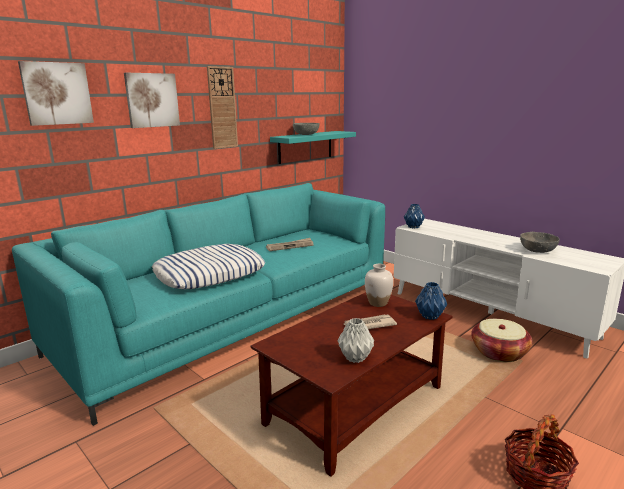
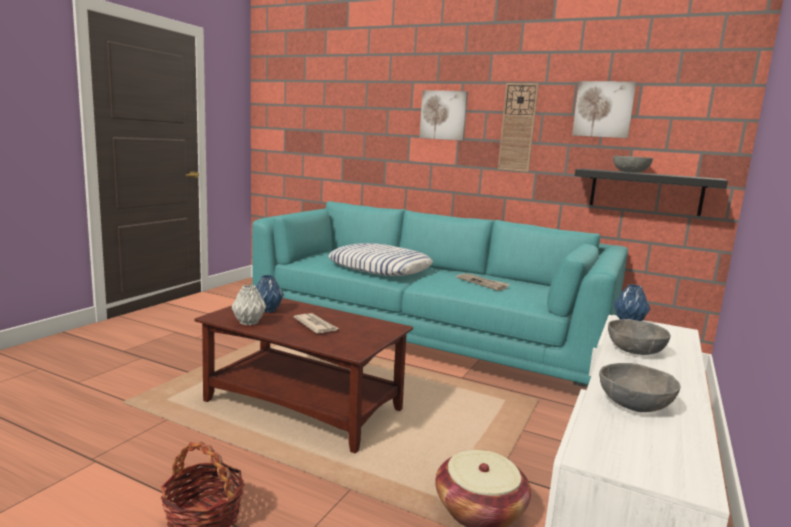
camera: 70 degrees right, 5 degrees down
picture [18,61,94,126] -> picture moved to [572,81,636,138]
turquoise shelf [270,131,356,164] -> black shelf [575,168,728,216]
white vase [365,264,393,307] -> none
blue vase [415,282,447,320] -> blue vase moved to [256,275,284,313]
none -> grey bowl [608,319,671,355]

